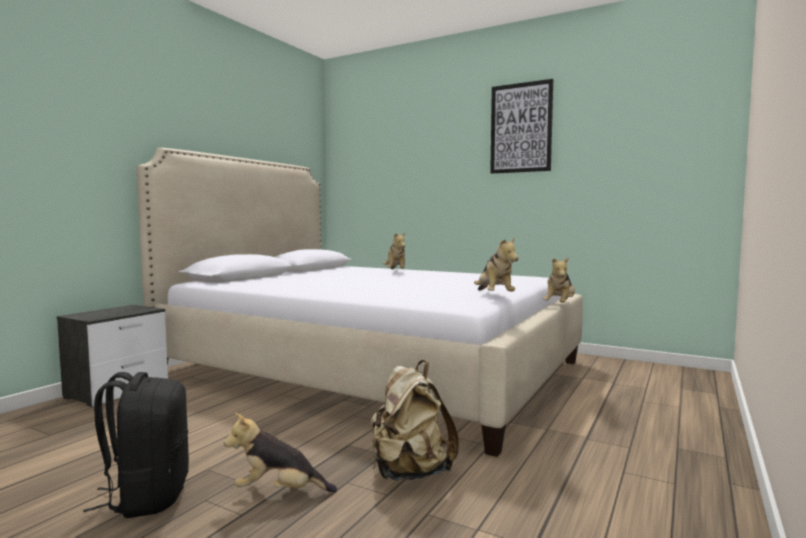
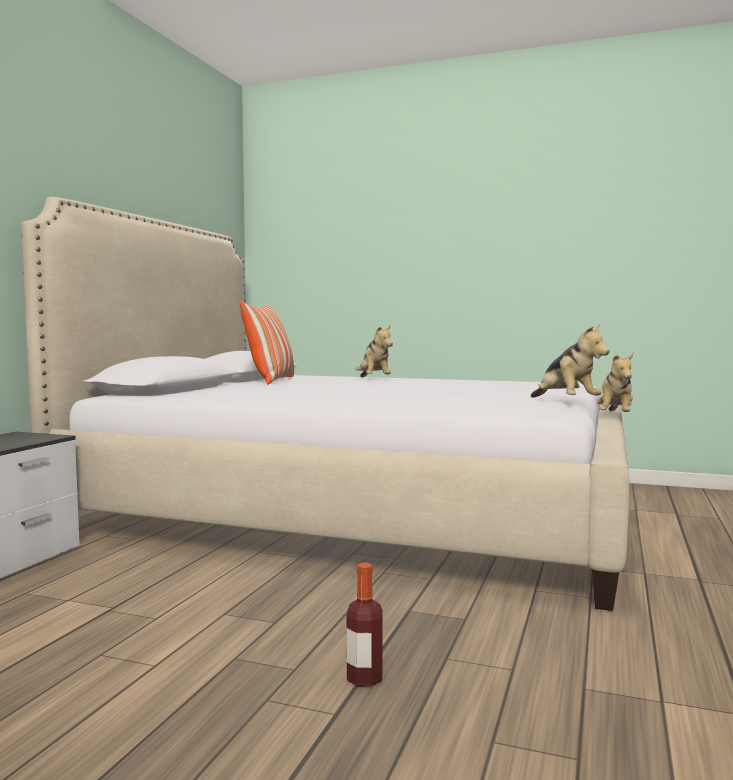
camera: 10 degrees left, 0 degrees up
black backpack [83,372,189,518] -> none
plush toy [224,413,337,492] -> bottle [346,563,383,687]
beige backpack [371,360,459,481] -> none
picture [490,79,553,174] -> none
none -> pillow [240,301,294,384]

